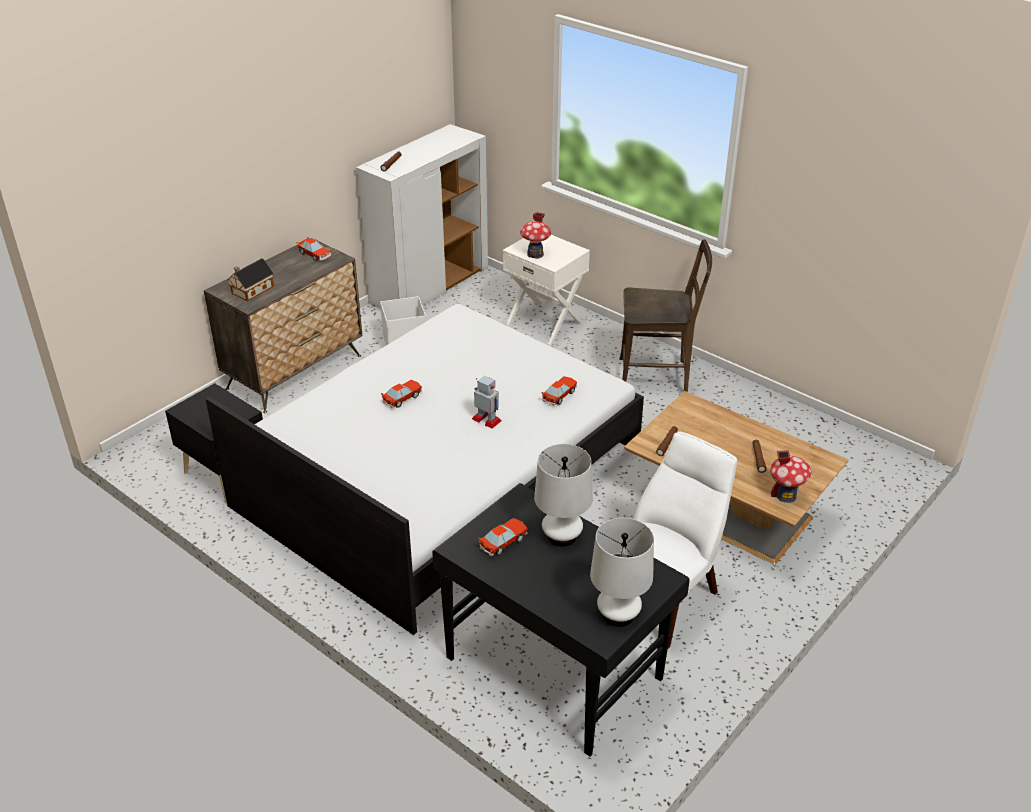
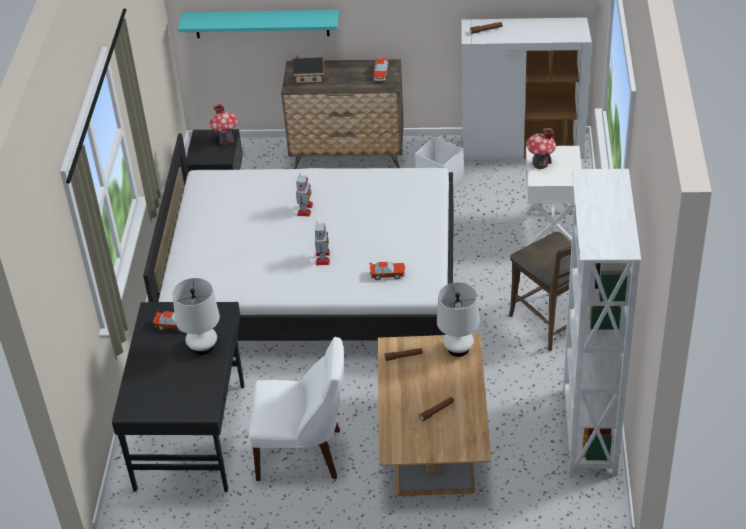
camera: 55 degrees right, 5 degrees up
toy car [381,380,422,408] -> toy robot [296,173,313,217]
white table lamp [590,518,654,627] -> white table lamp moved to [437,282,480,357]
toy house [770,450,812,503] -> toy house moved to [210,104,237,145]
none -> turquoise shelf [178,10,339,38]
none -> white bookcase [563,169,641,475]

